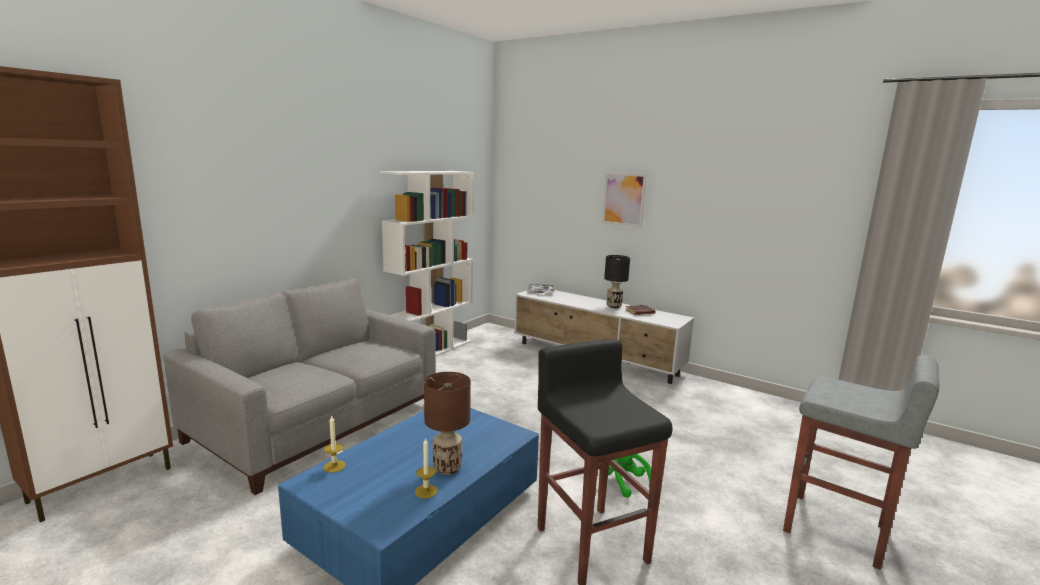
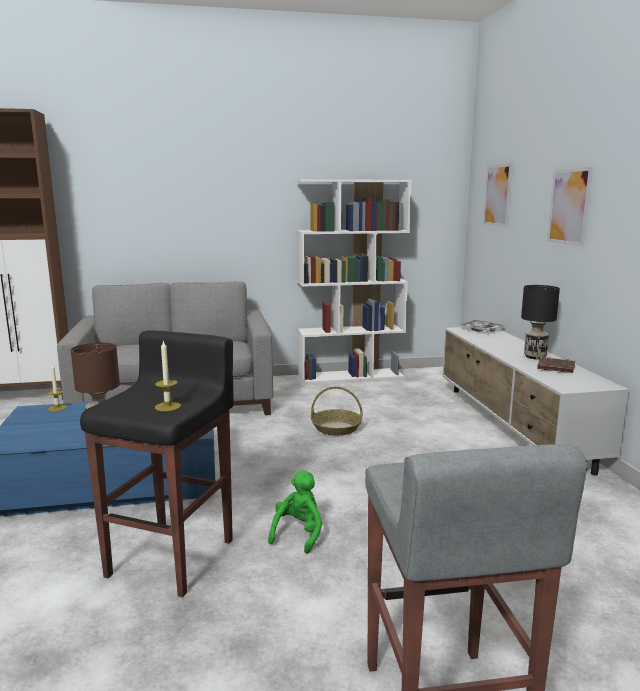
camera: 45 degrees right, 0 degrees up
candle [415,438,438,499] -> candle moved to [155,340,181,411]
none -> basket [311,386,363,436]
none -> picture [483,163,512,227]

